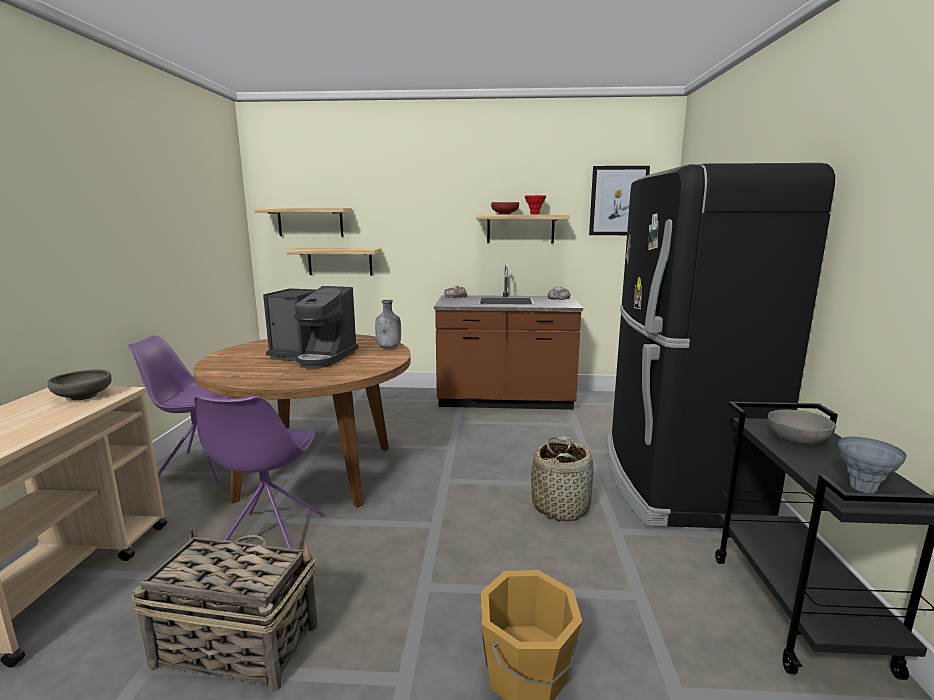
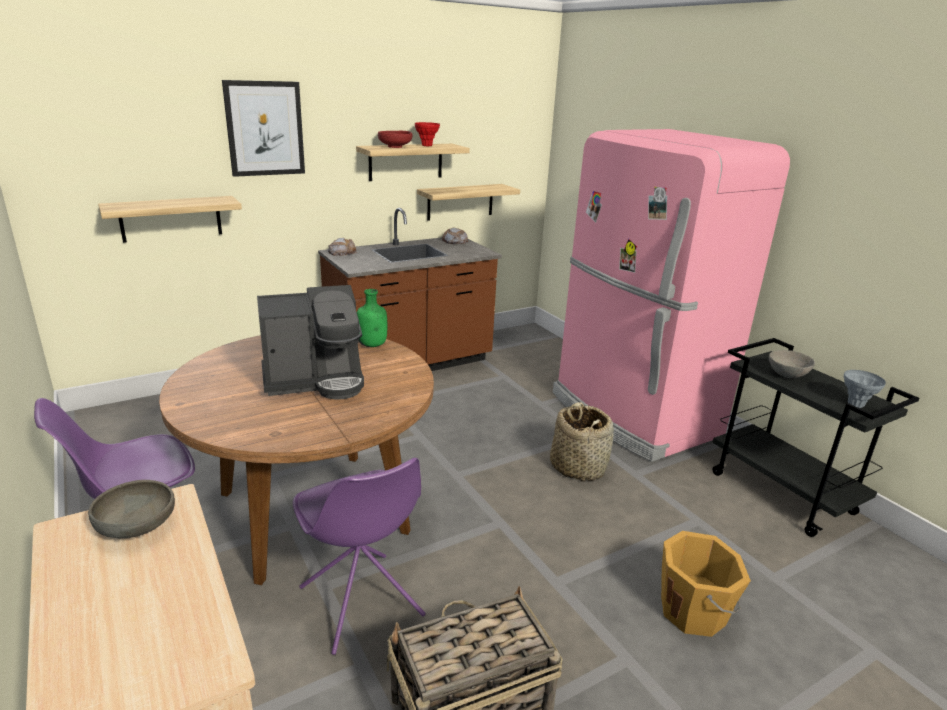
camera: 35 degrees left, 10 degrees up
shelf [254,208,352,237] -> shelf moved to [417,184,520,221]
grey bottle [375,300,401,348] -> green bottle [357,289,387,347]
picture [589,166,650,235] -> picture moved to [222,80,305,177]
black fridge [607,163,835,528] -> pink fridge [553,129,790,462]

